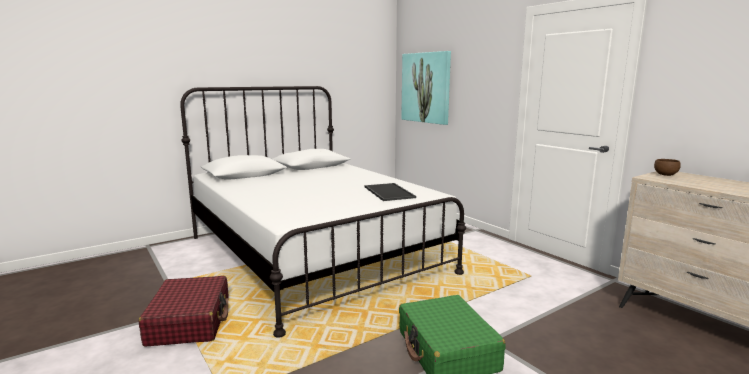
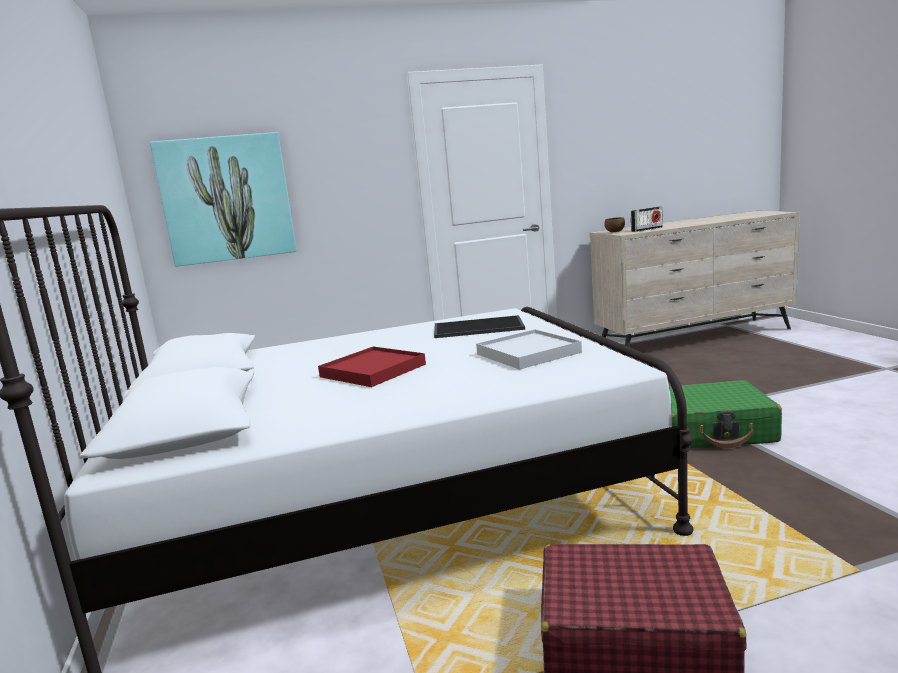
camera: 70 degrees left, 0 degrees up
none -> red tray [318,347,426,387]
none -> white tray [476,329,582,370]
none -> radio [631,207,663,232]

